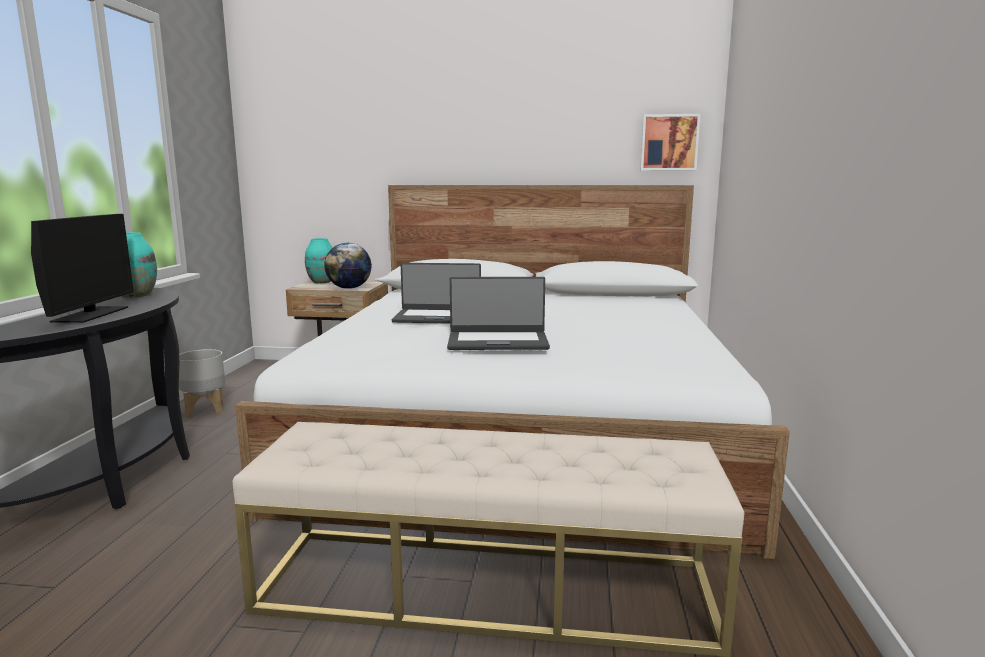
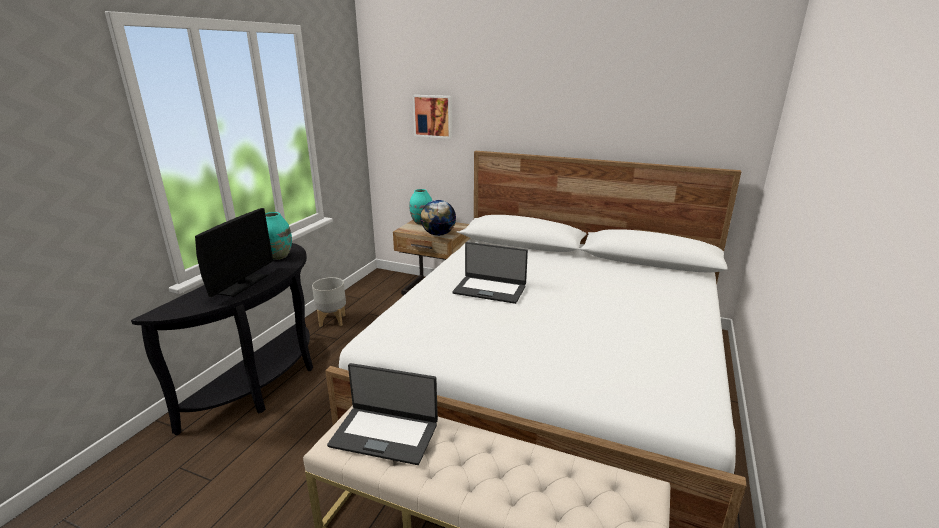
camera: 15 degrees right, 10 degrees up
laptop [447,277,550,350] -> laptop moved to [327,363,438,465]
picture [640,114,700,170] -> picture moved to [413,95,452,139]

